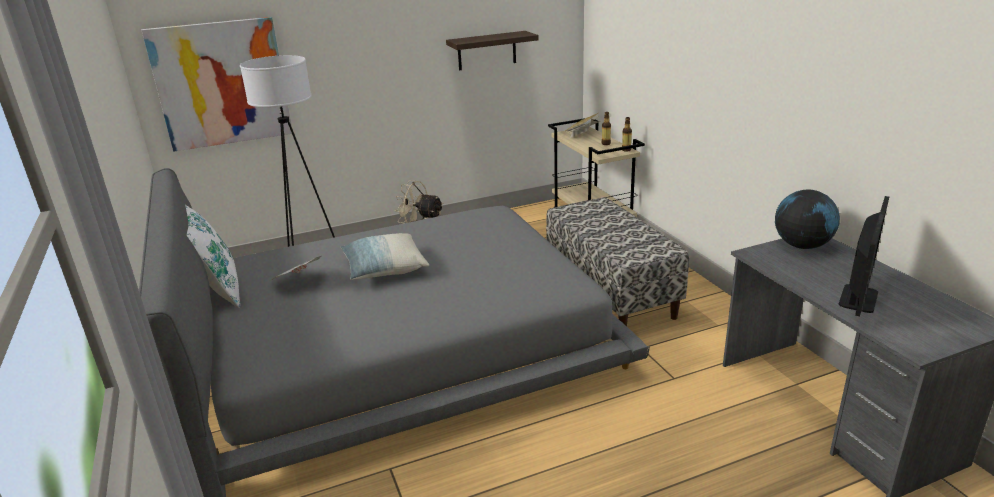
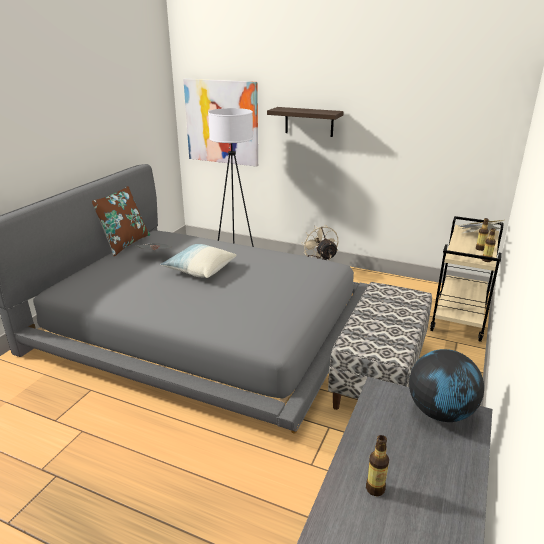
camera: 45 degrees right, 0 degrees up
white pillow [185,204,240,308] -> brown pillow [92,186,150,257]
shelf [446,31,539,70] -> shelf moved to [267,107,344,137]
monitor [838,196,889,316] -> bottle [366,435,389,496]

